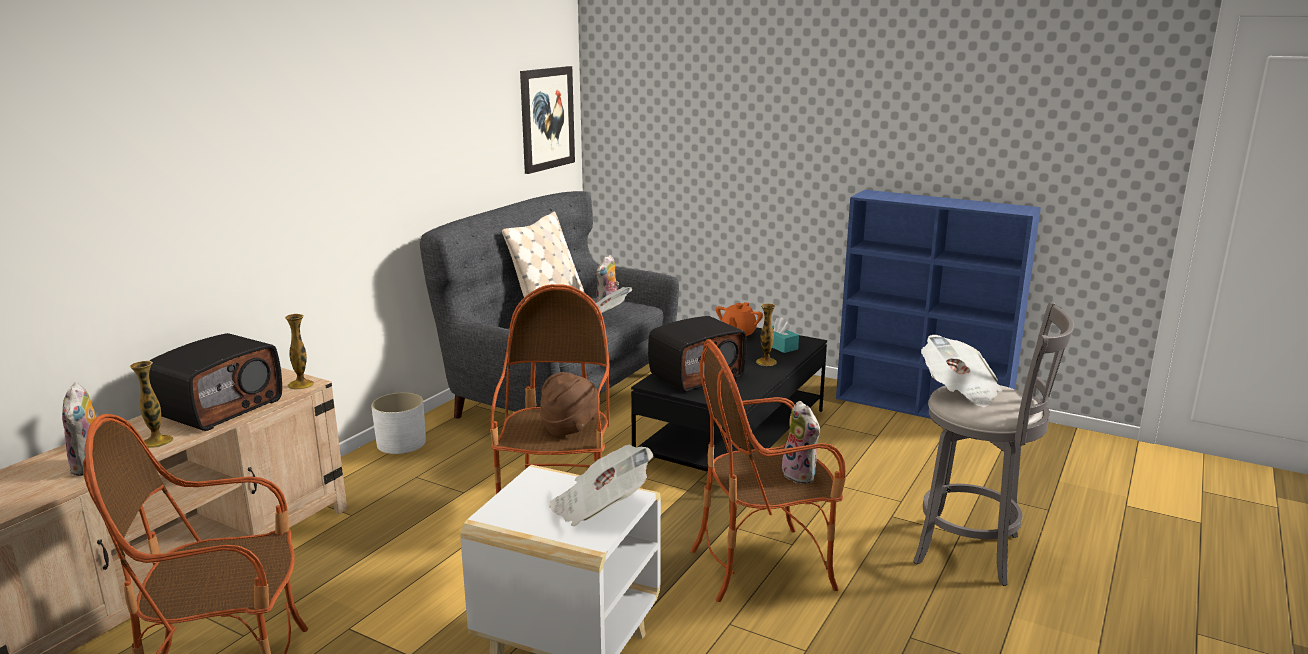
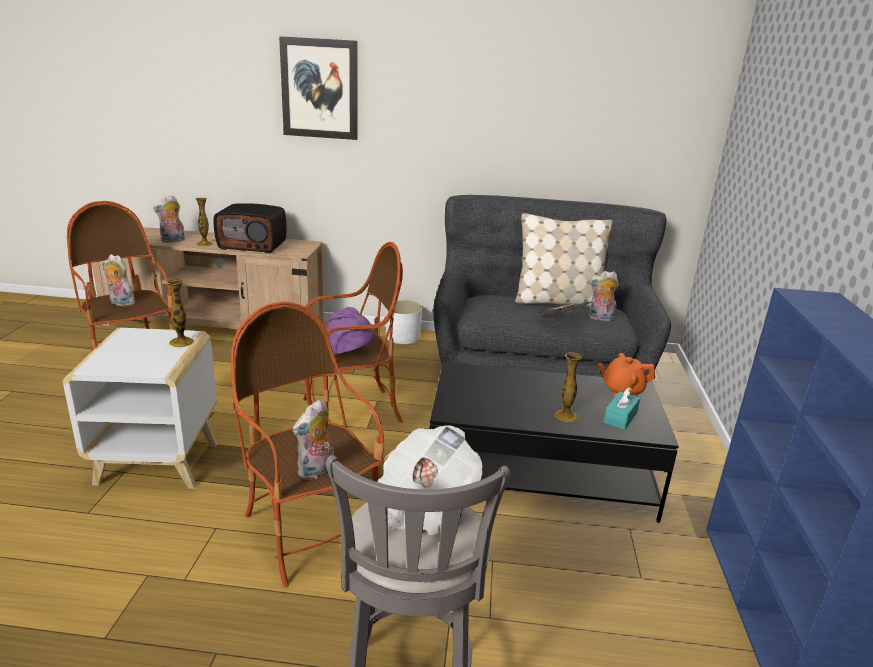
camera: 65 degrees right, 5 degrees up
vase [285,314,314,390] -> vase moved to [166,279,194,347]
picture [520,66,575,174] -> picture moved to [279,36,358,140]
brown hat [540,372,600,436] -> purple hat [327,307,376,355]
newspaper [549,444,653,526] -> none
radio [648,316,747,392] -> none
none -> plush toy [102,254,136,306]

